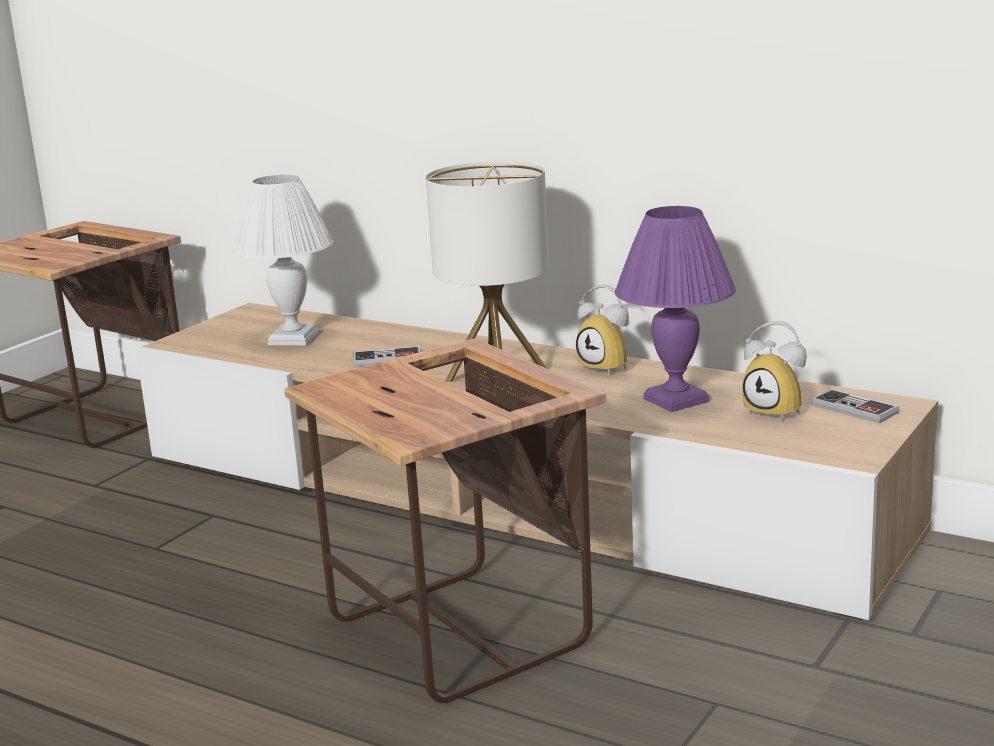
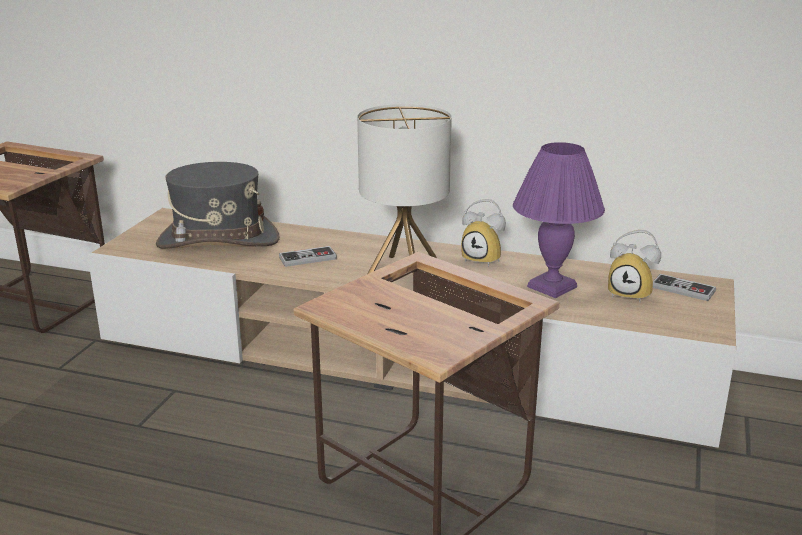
camera: 15 degrees left, 5 degrees up
white table lamp [232,175,333,345] -> grey hat [156,162,280,249]

